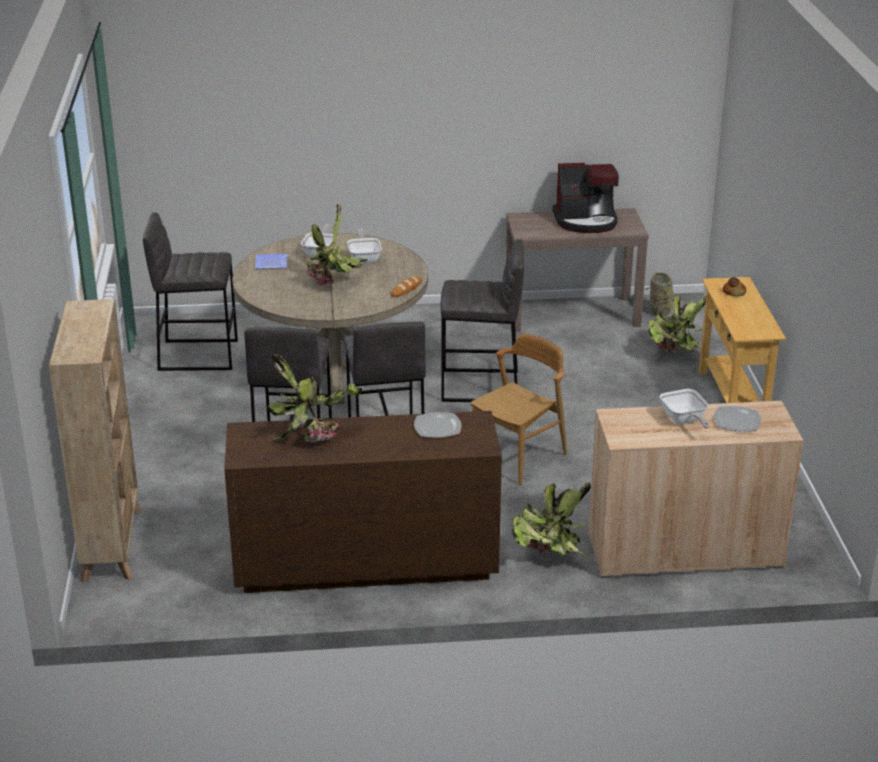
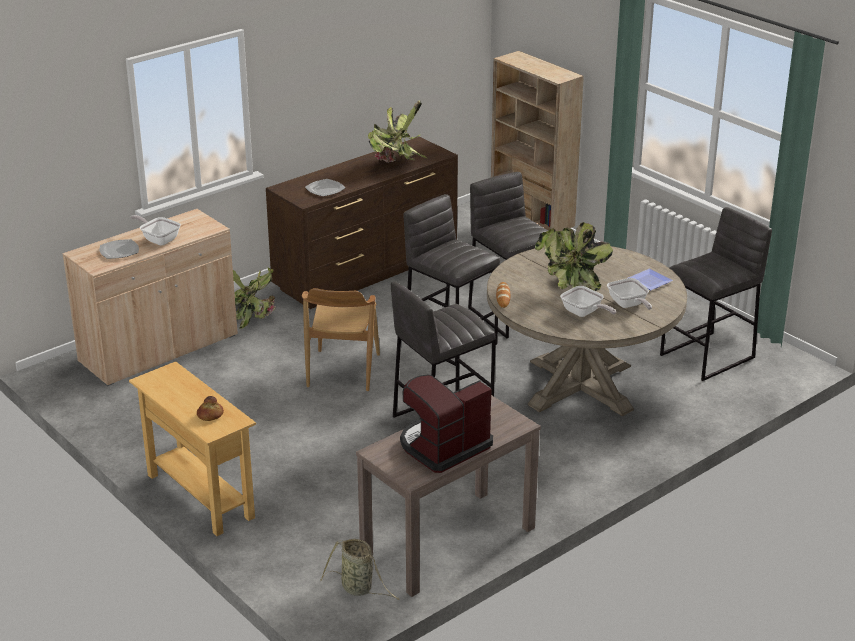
camera: 145 degrees right, 0 degrees up
potted plant [648,294,710,354] -> none

